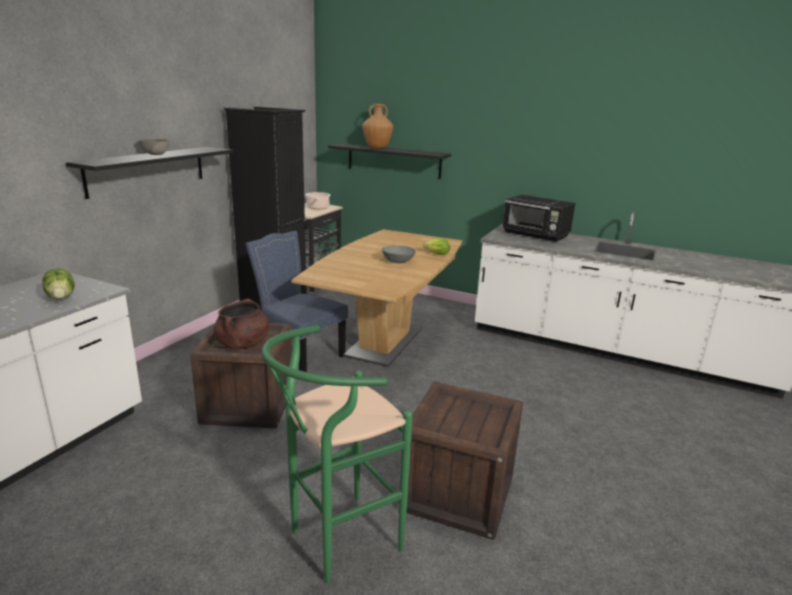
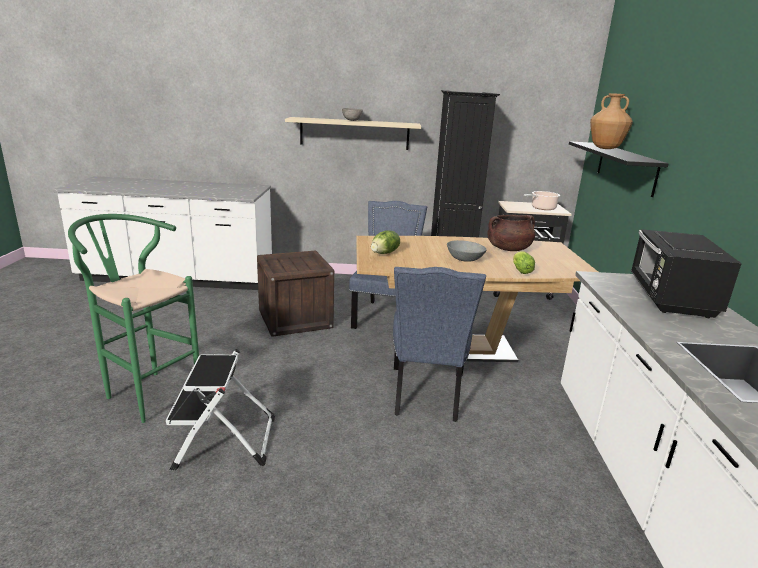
camera: 65 degrees right, 0 degrees up
lettuce [42,268,75,300] -> lettuce moved to [371,230,400,254]
black shelf [66,147,233,199] -> beige shelf [285,117,421,150]
brown cooking pot [214,299,269,349] -> brown cooking pot moved to [487,215,535,251]
crate [400,382,523,540] -> step ladder [166,349,275,470]
none -> blue chair [392,267,486,422]

